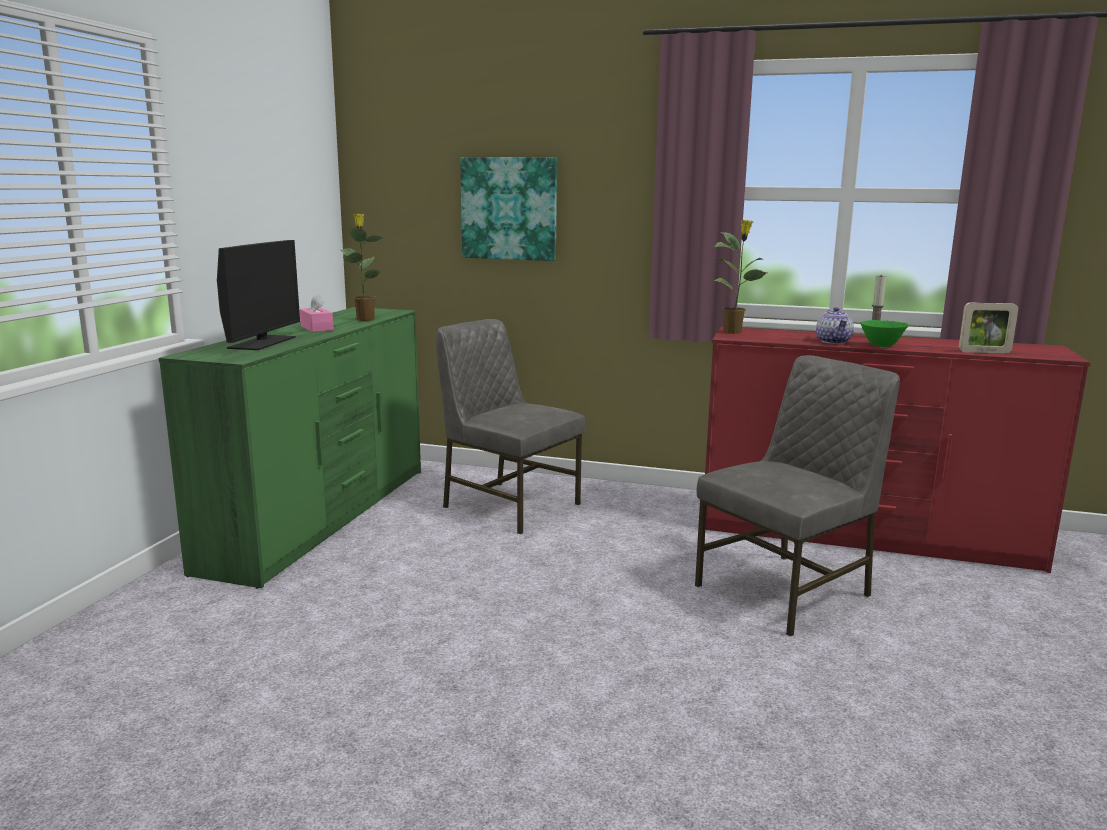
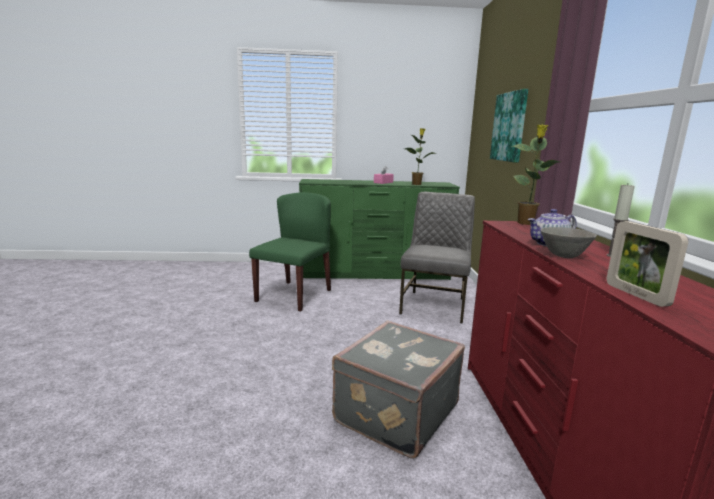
camera: 70 degrees right, 0 degrees up
monitor [217,240,300,350] -> none
grey chair [695,355,900,637] -> grey suitcase [332,321,465,459]
green bowl [861,320,909,347] -> grey bowl [541,227,597,258]
none -> green chair [249,192,331,311]

